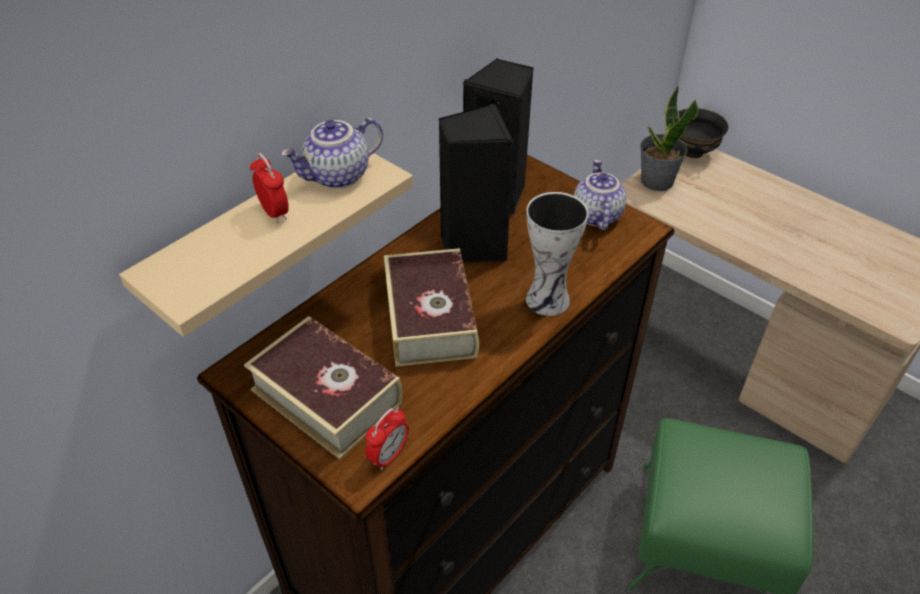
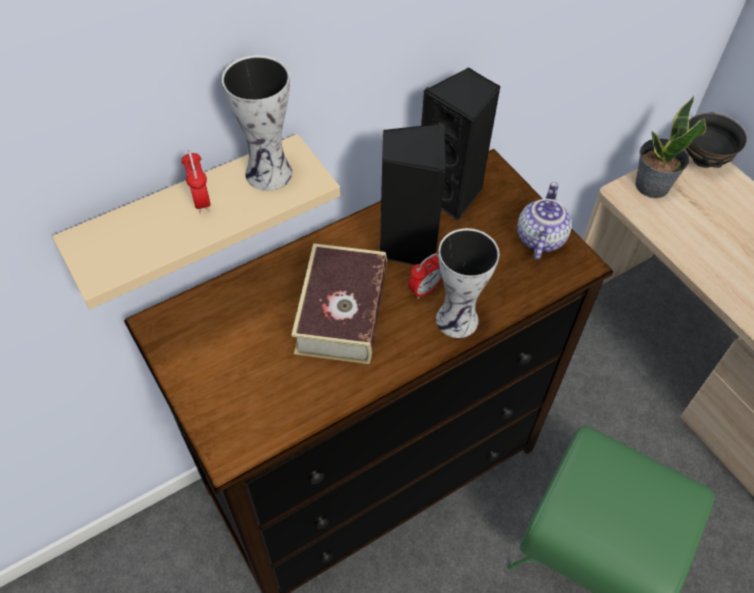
camera: 15 degrees right, 10 degrees up
book [244,316,403,459] -> none
teapot [281,118,383,189] -> vase [222,55,293,191]
alarm clock [366,407,409,470] -> alarm clock moved to [408,253,443,299]

